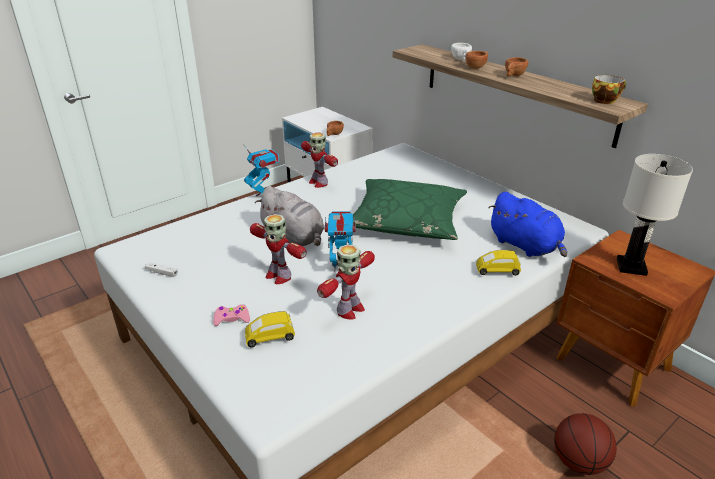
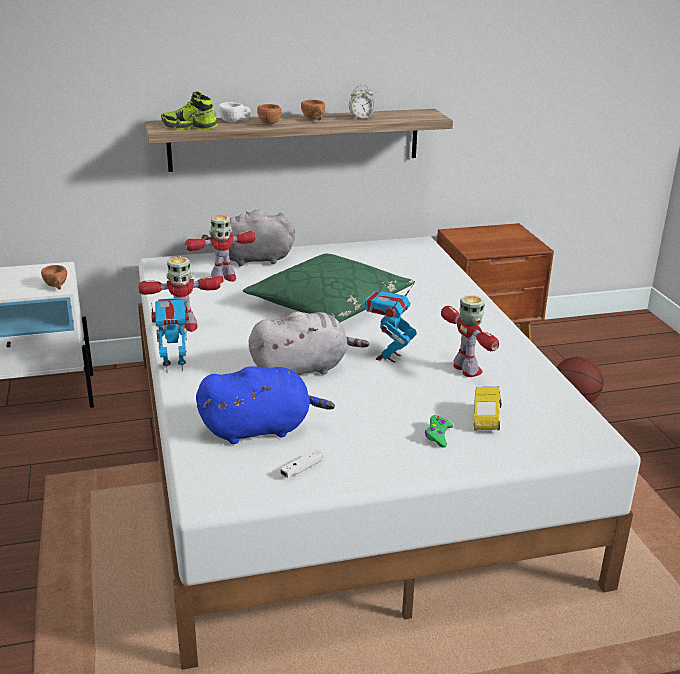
camera: 65 degrees left, 5 degrees down
pink game controller [213,304,250,326] -> green game controller [425,415,453,448]
toy robot [250,214,307,284] -> toy robot moved to [185,215,256,284]
yellow toy car [476,250,521,276] -> none
blue plush toy [488,192,567,257] -> blue plush toy moved to [196,366,335,444]
cup [592,75,626,104] -> none
white table lamp [617,154,693,276] -> none
none -> shoe [161,91,217,130]
none -> grey plush toy [202,209,295,266]
none -> alarm clock [349,85,375,119]

